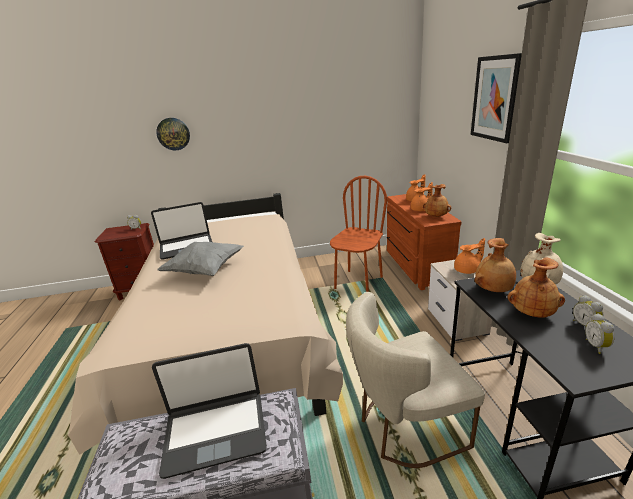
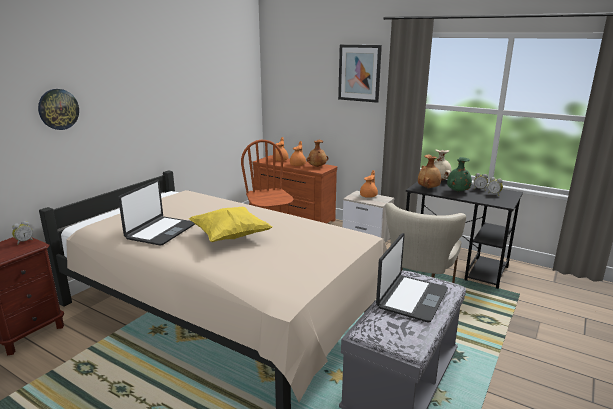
camera: 50 degrees left, 5 degrees down
grey pillow [157,242,244,276] -> yellow pillow [189,207,273,242]
brown vase [507,257,565,318] -> green vase [447,157,472,192]

